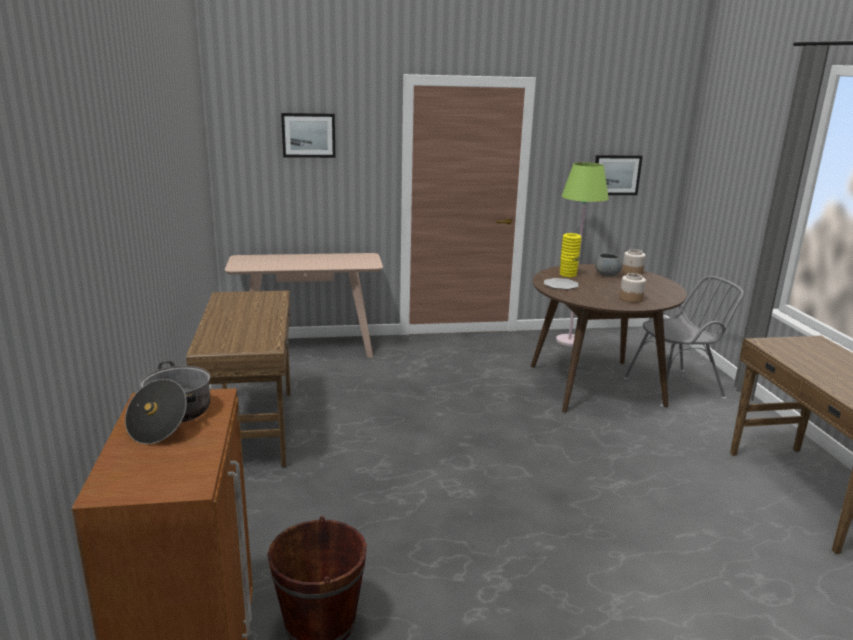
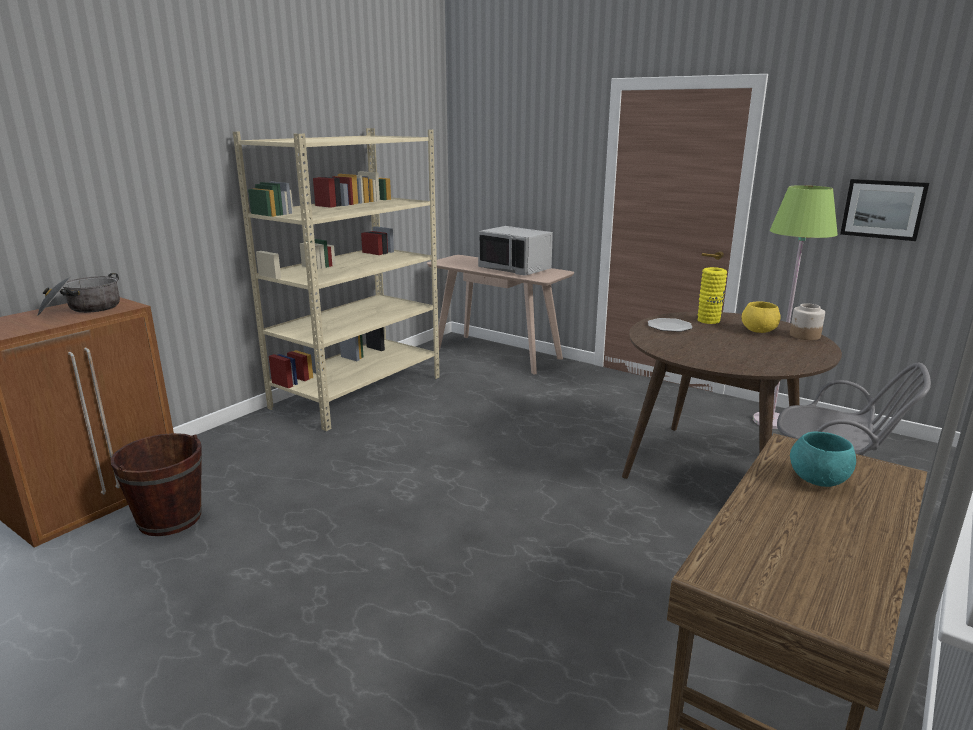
camera: 45 degrees right, 0 degrees up
brown console table [186,291,291,467] -> beige bookcase [233,128,440,431]
picture [281,113,336,158] -> none
grey bowl [595,253,622,277] -> yellow bowl [742,301,780,333]
jar [620,273,646,303] -> none
none -> grey microwave [478,226,553,276]
none -> turquoise bowl [790,432,856,487]

